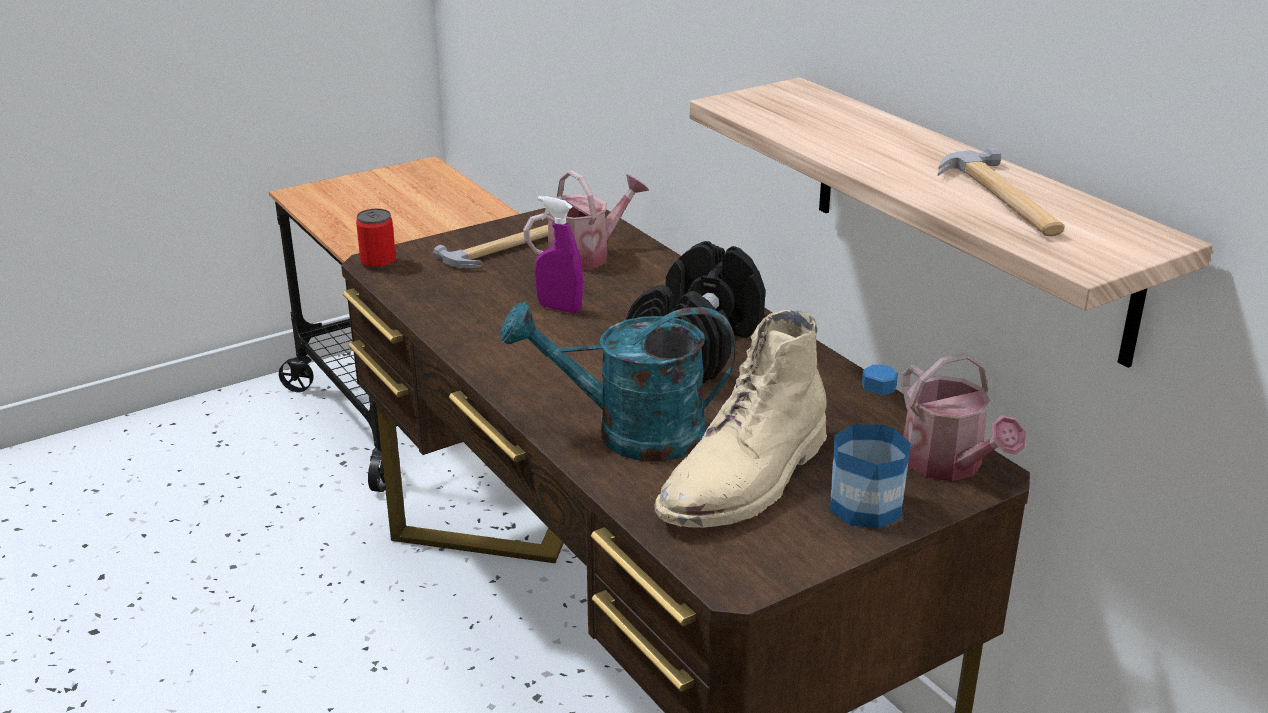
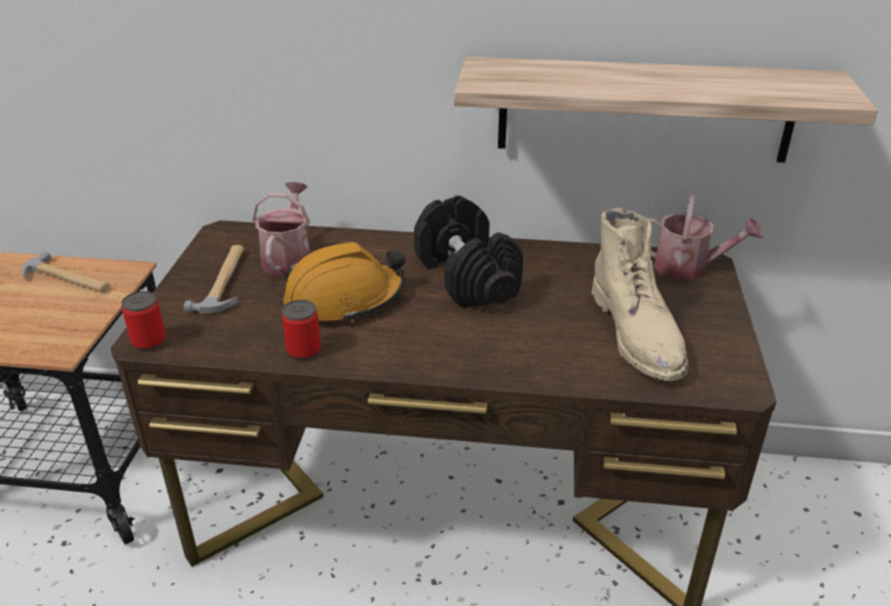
camera: 50 degrees left, 5 degrees up
turquoise watering can [500,302,735,462] -> none
purple spray bottle [535,196,583,313] -> orange hard hat [283,242,406,323]
bottle [830,365,911,529] -> none
hammer [938,147,1065,236] -> hammer moved to [22,251,109,292]
none -> can [282,300,321,360]

